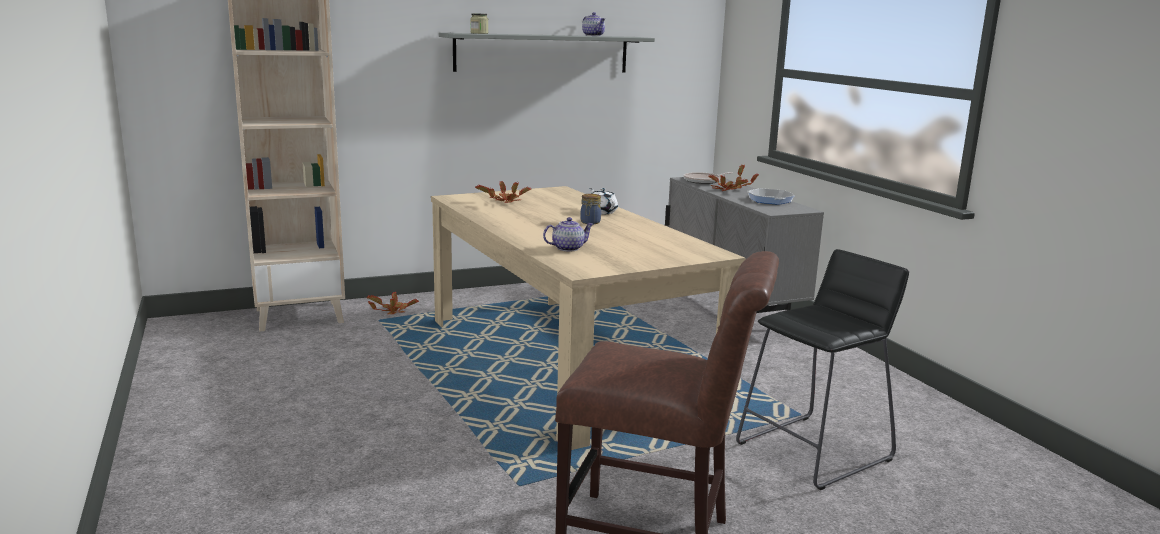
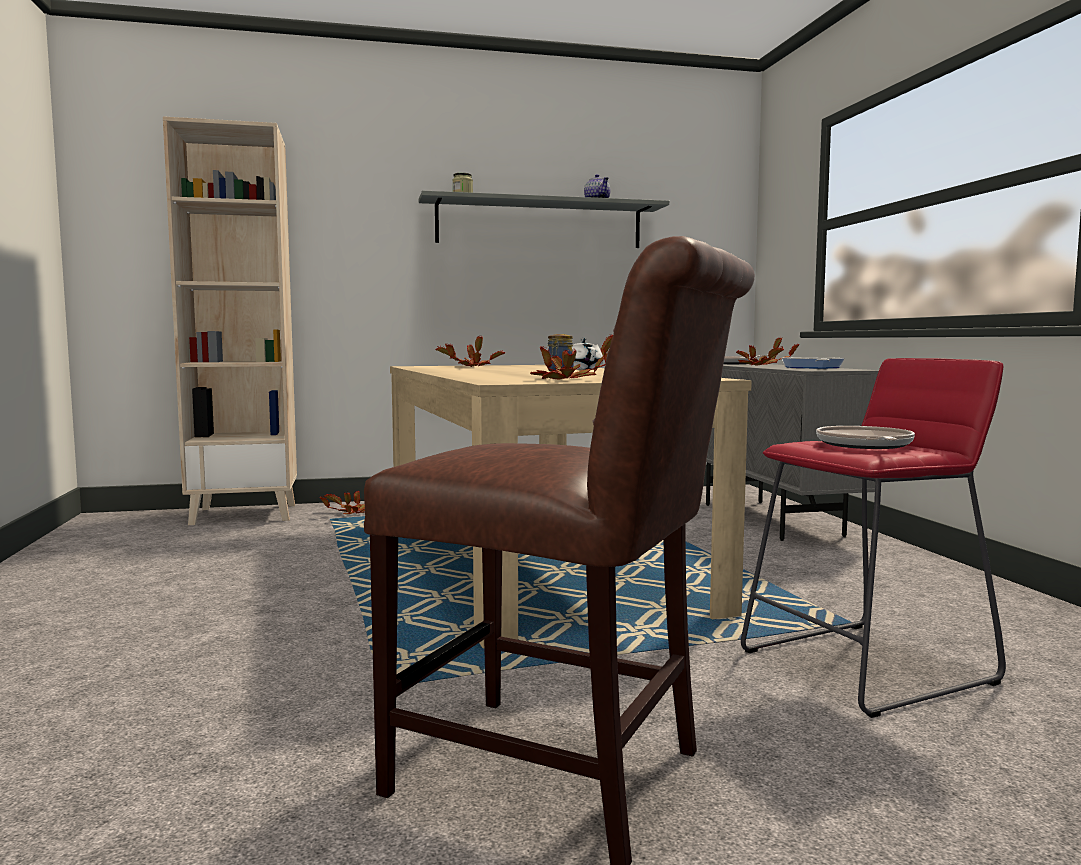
camera: 10 degrees right, 10 degrees down
teapot [543,217,594,252] -> none
black stool [736,249,909,490] -> red stool [741,358,1006,718]
none -> potted plant [530,335,613,380]
none -> frying pan [816,426,915,449]

